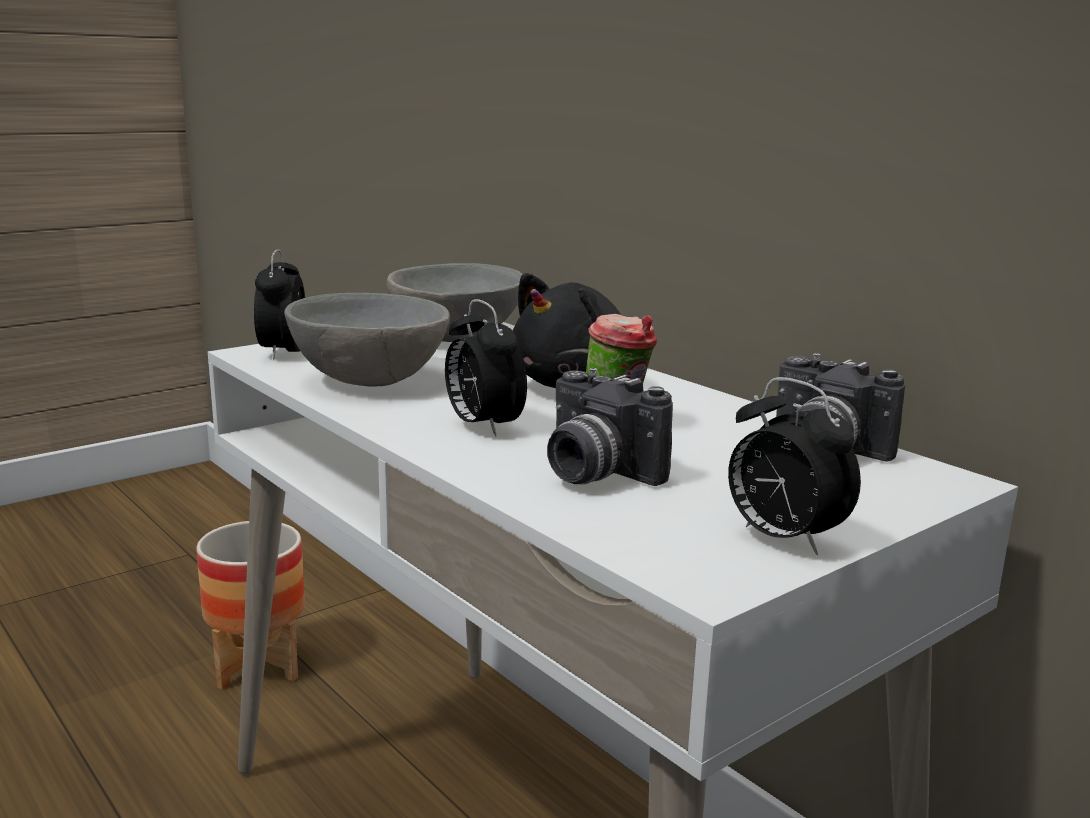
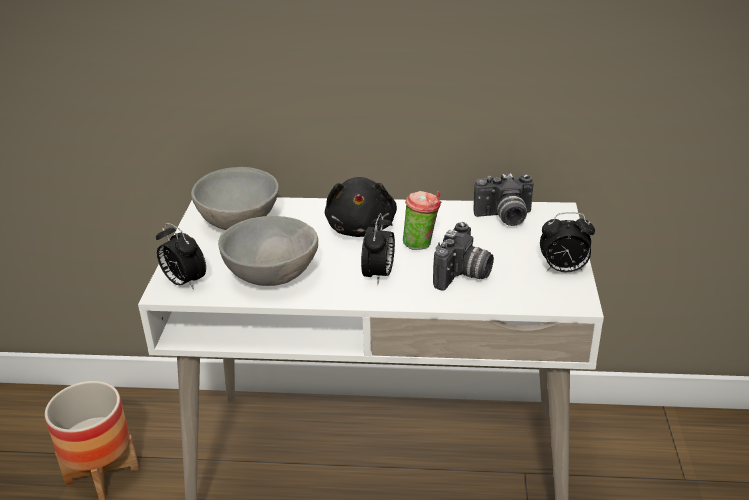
camera: 45 degrees left, 15 degrees up
alarm clock [445,299,527,437] -> alarm clock turned 90 degrees counterclockwise [361,213,395,285]
camera [547,368,673,486] -> camera turned 60 degrees counterclockwise [433,222,494,291]

